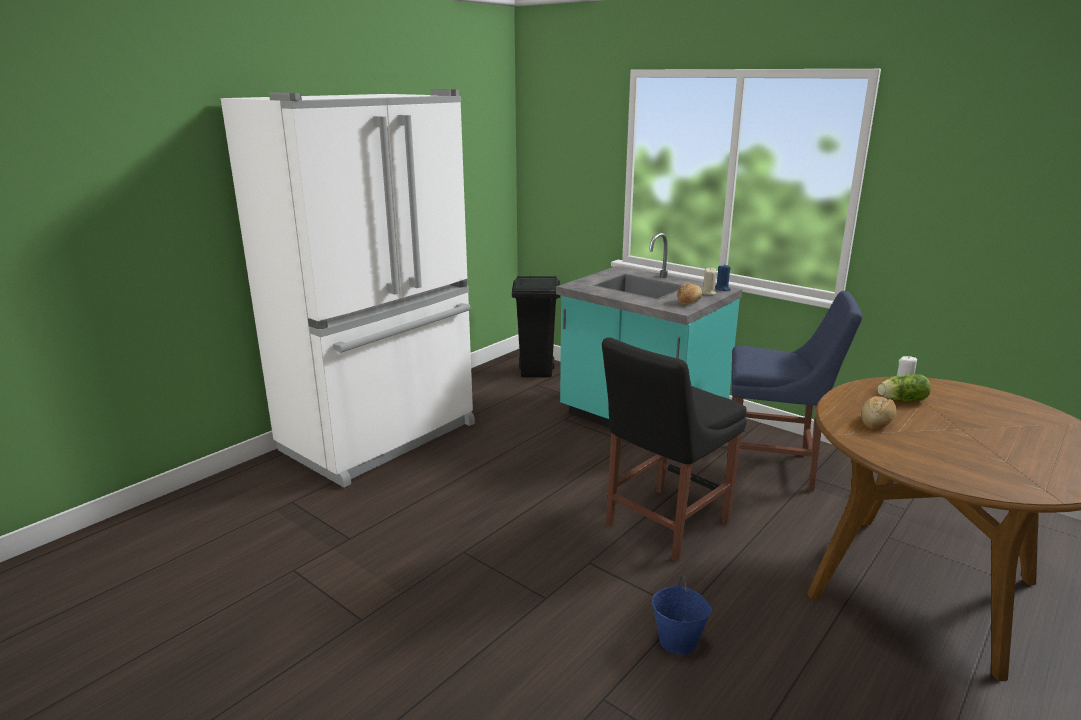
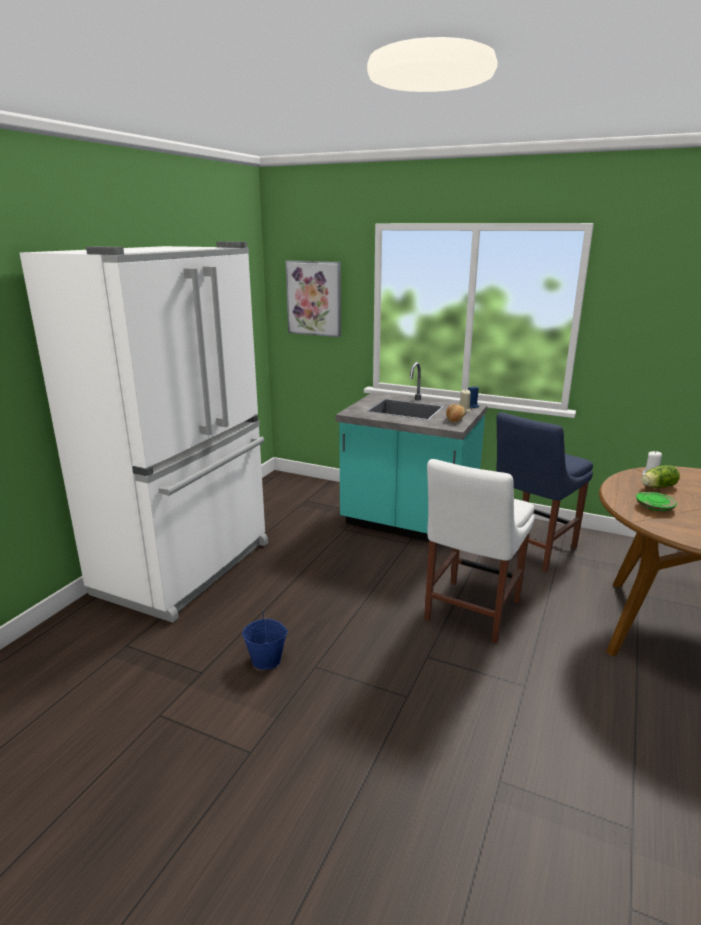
camera: 15 degrees left, 0 degrees up
black trash can [512,275,560,377] -> none
black chair [602,337,747,562] -> white chair [424,459,535,643]
blue bucket [652,576,712,655] -> blue bucket moved to [242,610,288,670]
blue chair [728,291,863,492] -> blue chair turned 135 degrees clockwise [496,412,593,572]
bread [861,396,897,429] -> green plate [636,492,677,511]
none -> picture [285,261,341,337]

